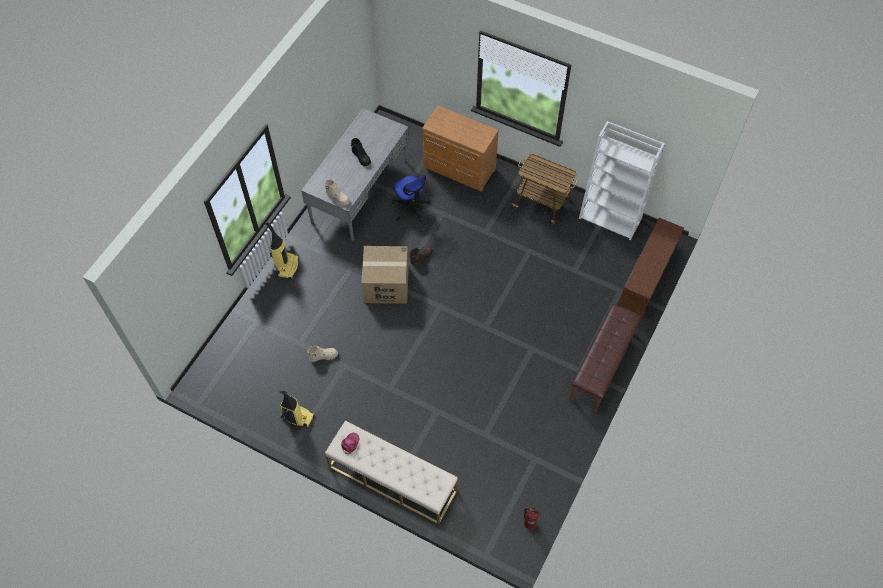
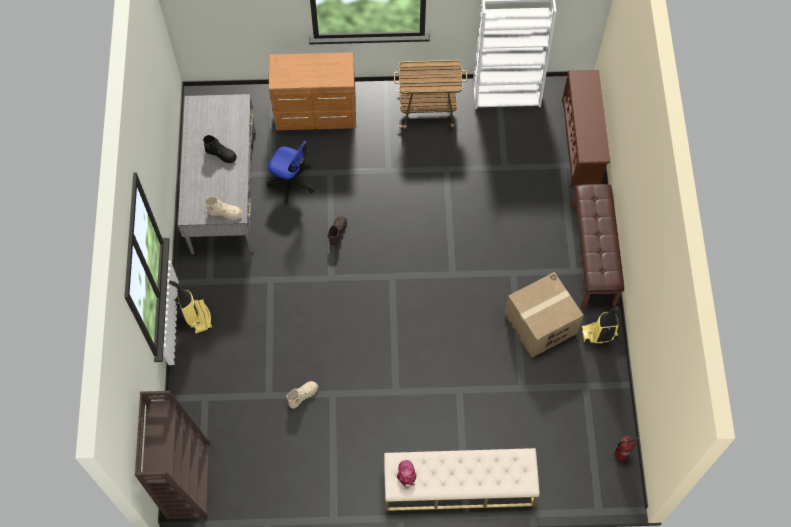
camera: 30 degrees left, 5 degrees up
vacuum cleaner [279,390,315,429] -> vacuum cleaner moved to [581,306,620,344]
cardboard box [361,246,409,304] -> cardboard box moved to [504,272,584,357]
none -> brown bookcase [135,391,210,519]

